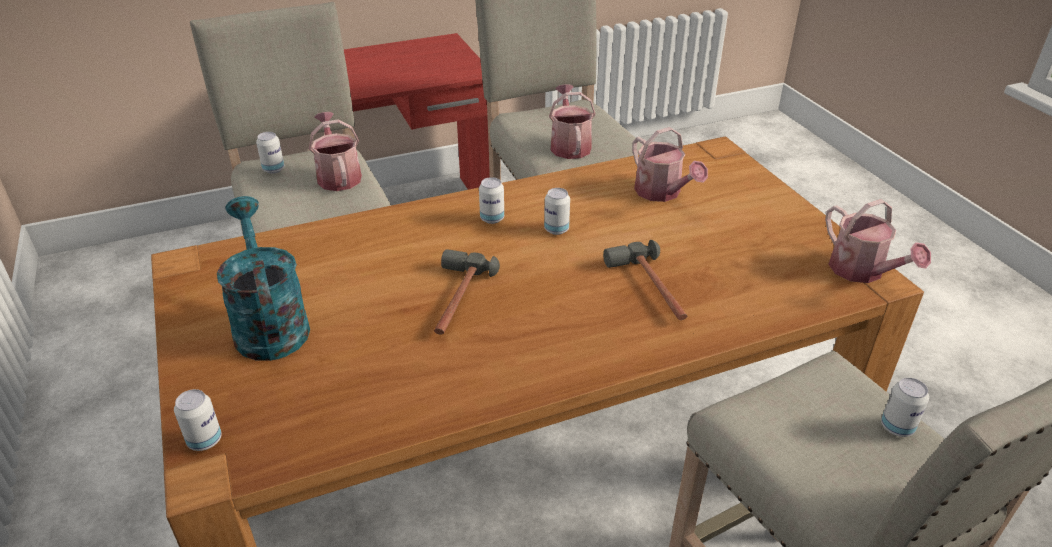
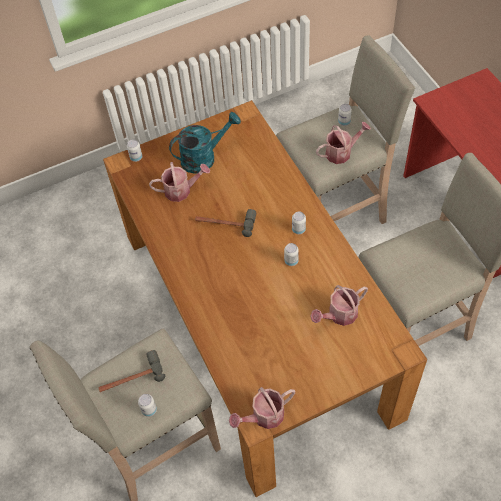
camera: 90 degrees right, 20 degrees up
watering can [549,84,596,159] -> watering can moved to [149,162,210,202]
hammer [603,240,687,320] -> hammer moved to [98,350,165,392]

